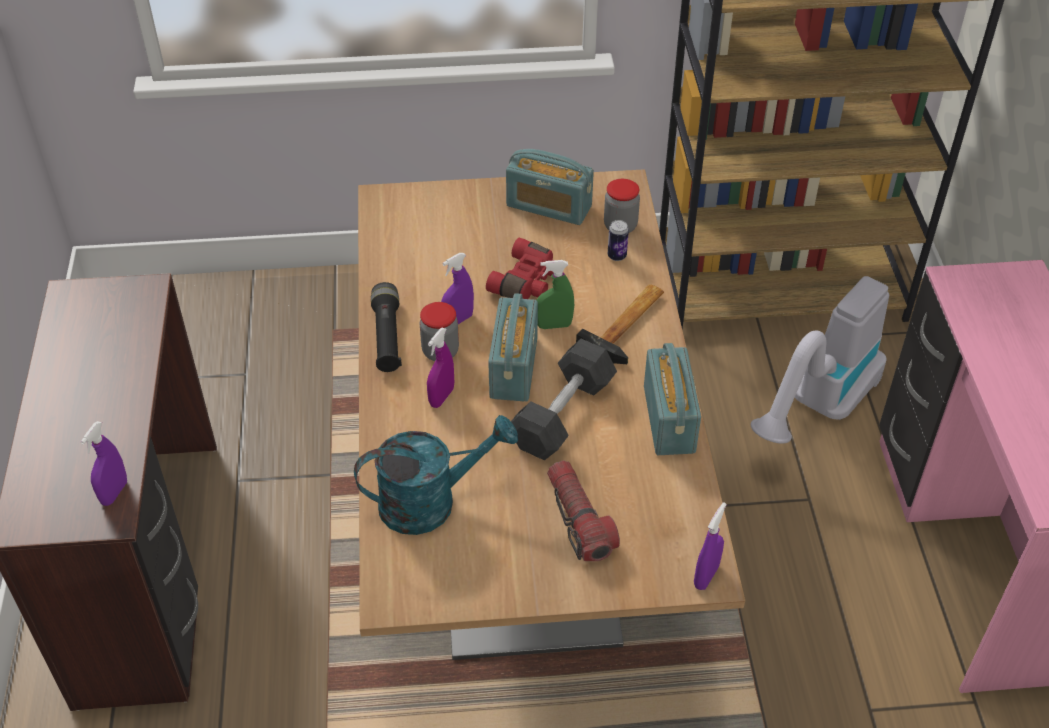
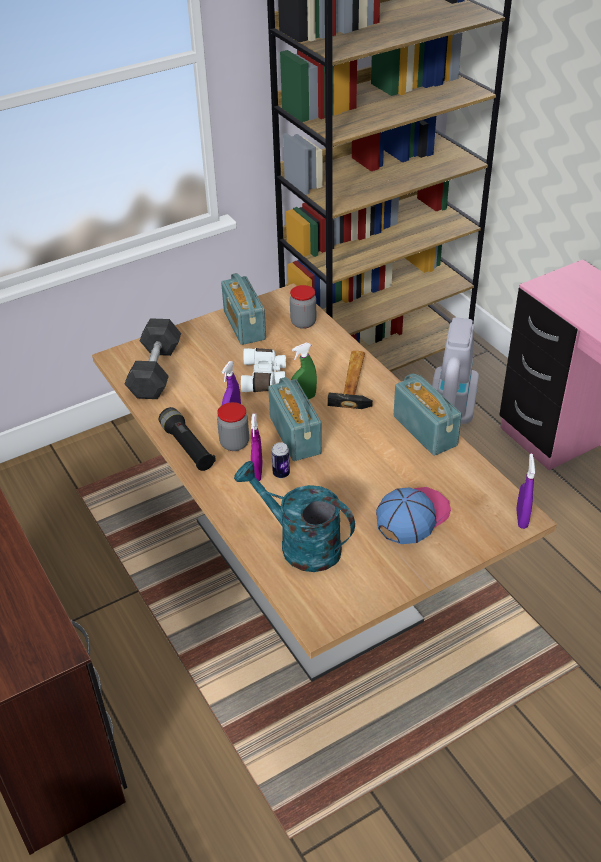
camera: 25 degrees left, 5 degrees down
purple spray bottle [81,421,127,506] -> none
turquoise watering can [354,415,518,535] -> turquoise watering can turned 105 degrees counterclockwise [234,461,355,572]
red binoculars [486,238,554,299] -> white binoculars [241,348,286,392]
radio [506,149,594,225] -> radio turned 75 degrees clockwise [221,273,266,345]
grey dumbbell [511,339,617,460] -> grey dumbbell moved to [125,318,181,399]
flashlight [547,461,620,561] -> cap [376,487,451,544]
can [608,220,629,261] -> can moved to [271,442,290,478]

